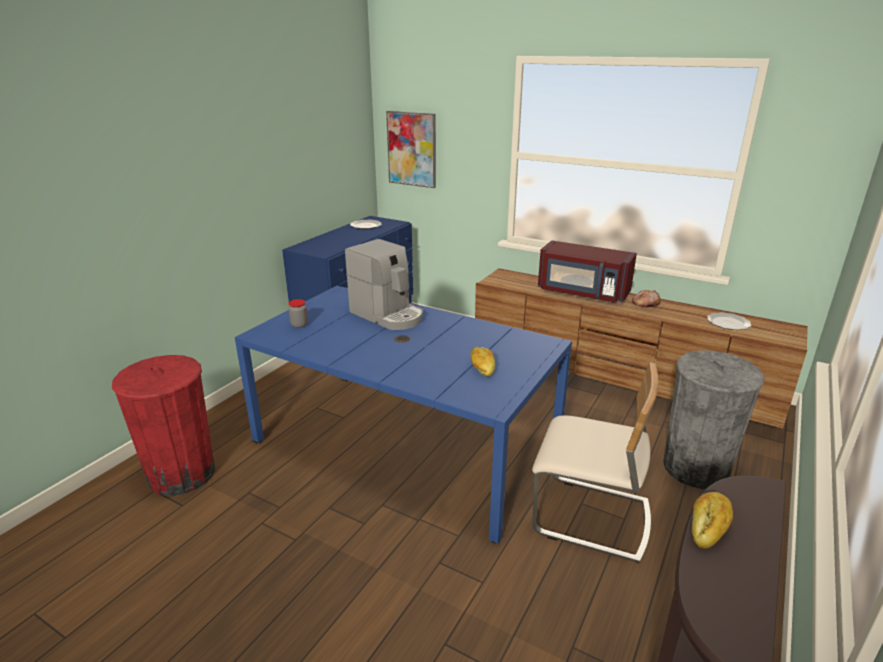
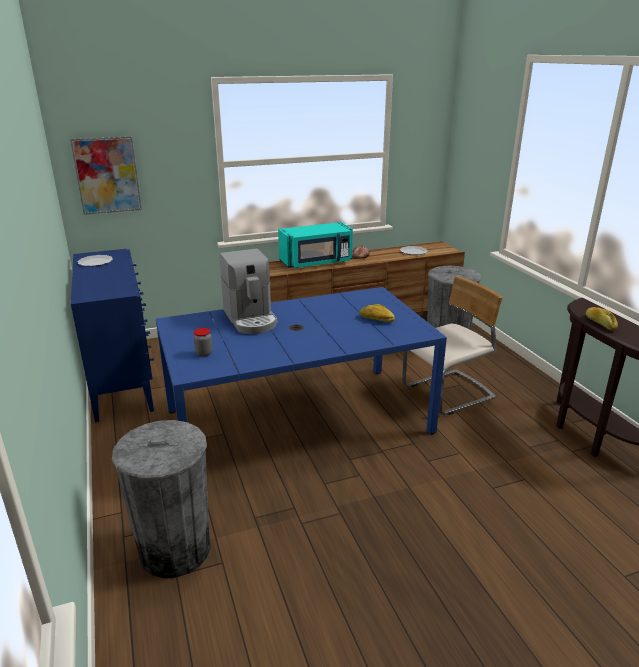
camera: 50 degrees left, 0 degrees up
red trash can [112,355,215,496] -> grey trash can [112,420,211,578]
coffee machine [345,239,423,330] -> coffee machine turned 75 degrees clockwise [219,249,277,334]
red microwave [538,240,637,303] -> turquoise microwave [278,222,353,268]

